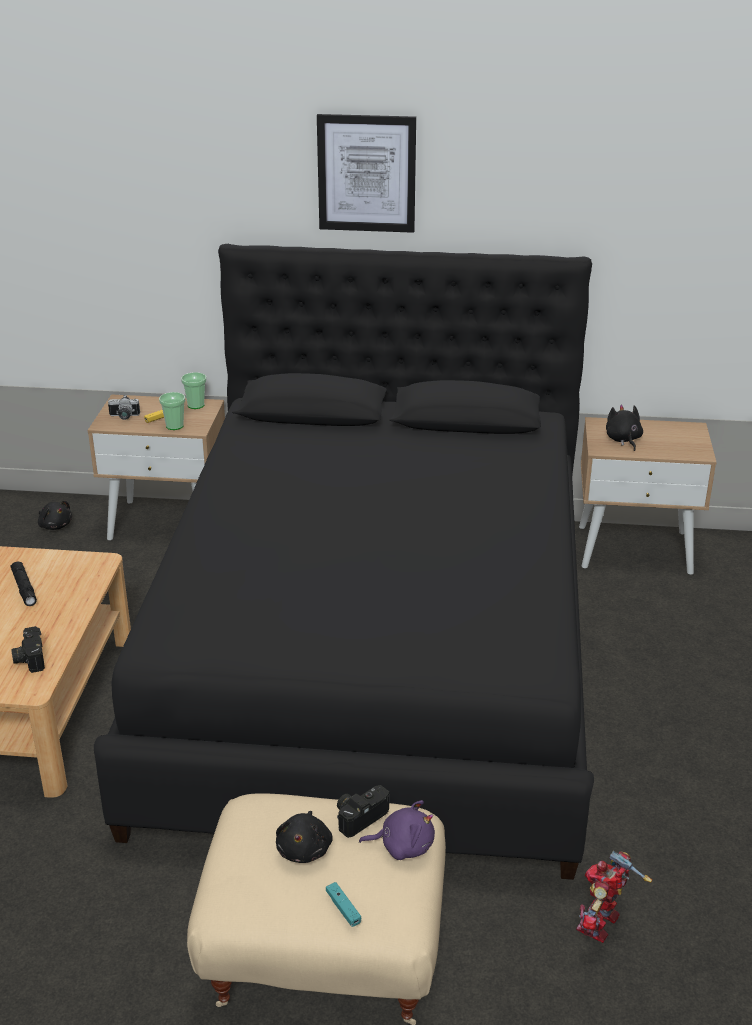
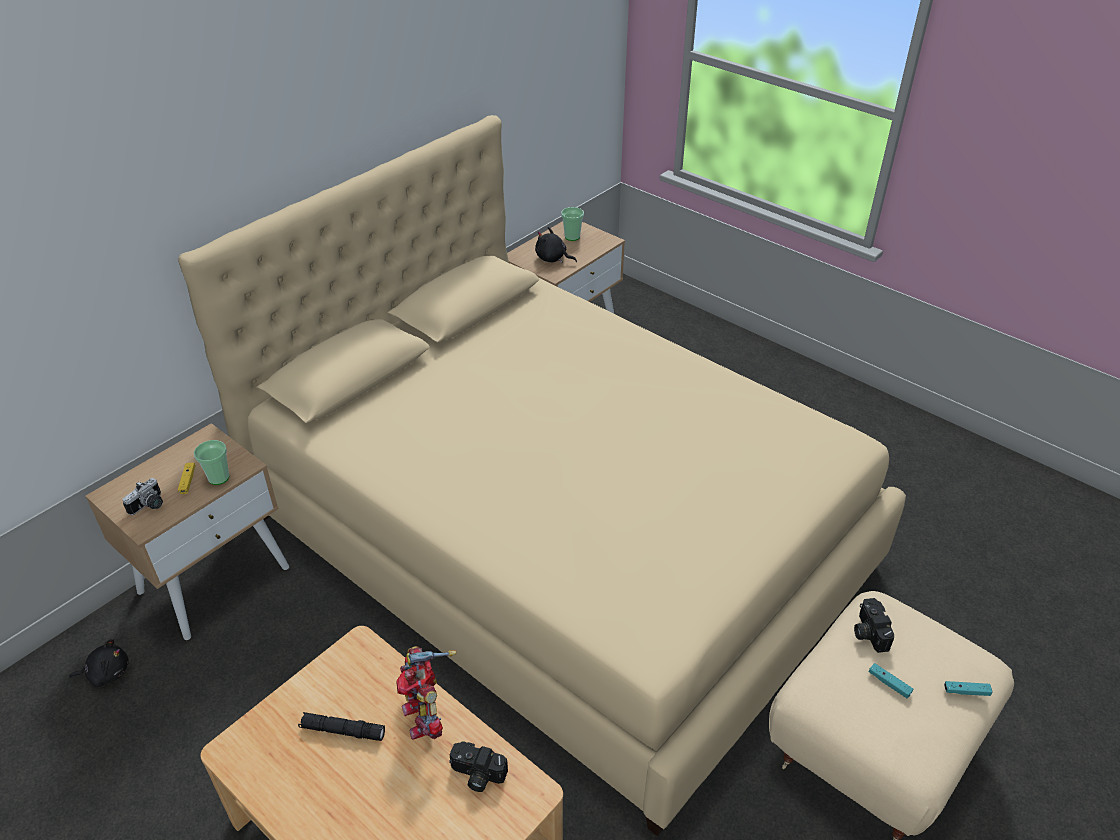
camera: 55 degrees left, 10 degrees up
black bed [94,244,594,880] -> beige bed [178,115,906,837]
cup [181,372,207,409] -> cup moved to [561,207,584,241]
black plush toy [276,811,333,863] -> turquoise game controller [869,663,913,698]
picture [317,114,416,233] -> none
purple plush toy [359,800,435,860] -> none
toy robot [576,851,652,943] -> toy robot moved to [396,646,456,740]

